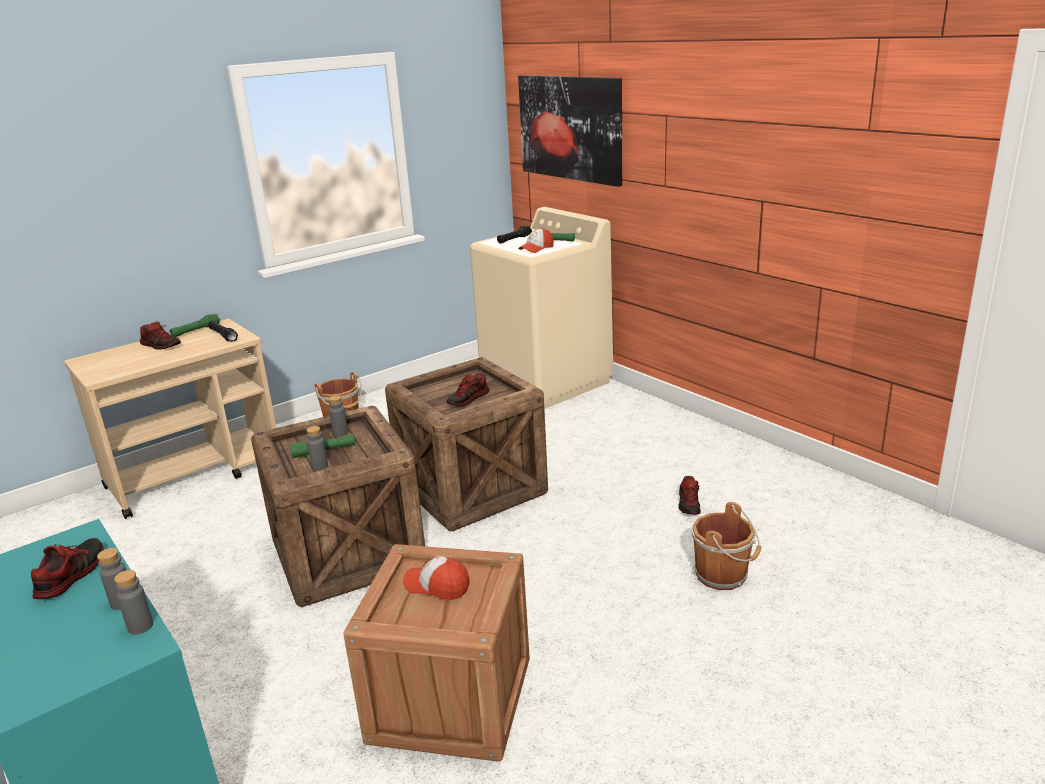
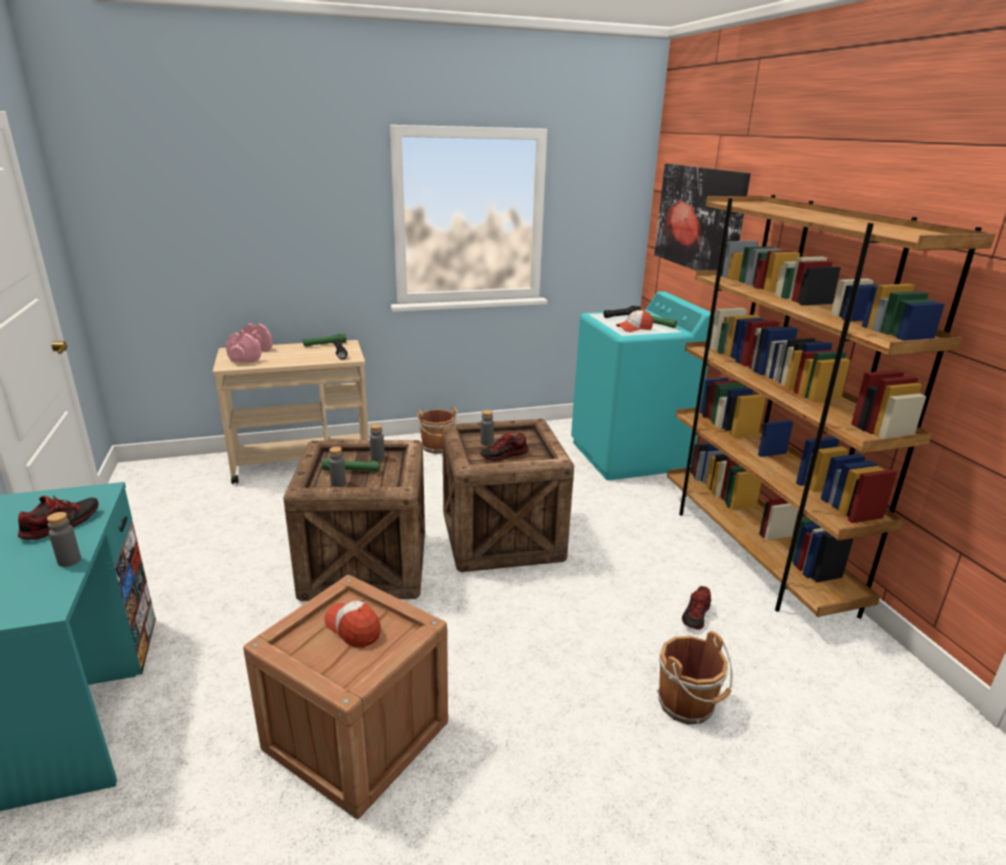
camera: 20 degrees right, 0 degrees up
grey bottle [114,570,153,635] -> grey bottle moved to [480,410,494,445]
shoe [140,321,181,350] -> none
beige washing machine [470,207,613,409] -> turquoise washing machine [571,291,715,480]
none -> pink dumbbell [226,323,272,362]
none -> brown bookcase [667,195,995,619]

